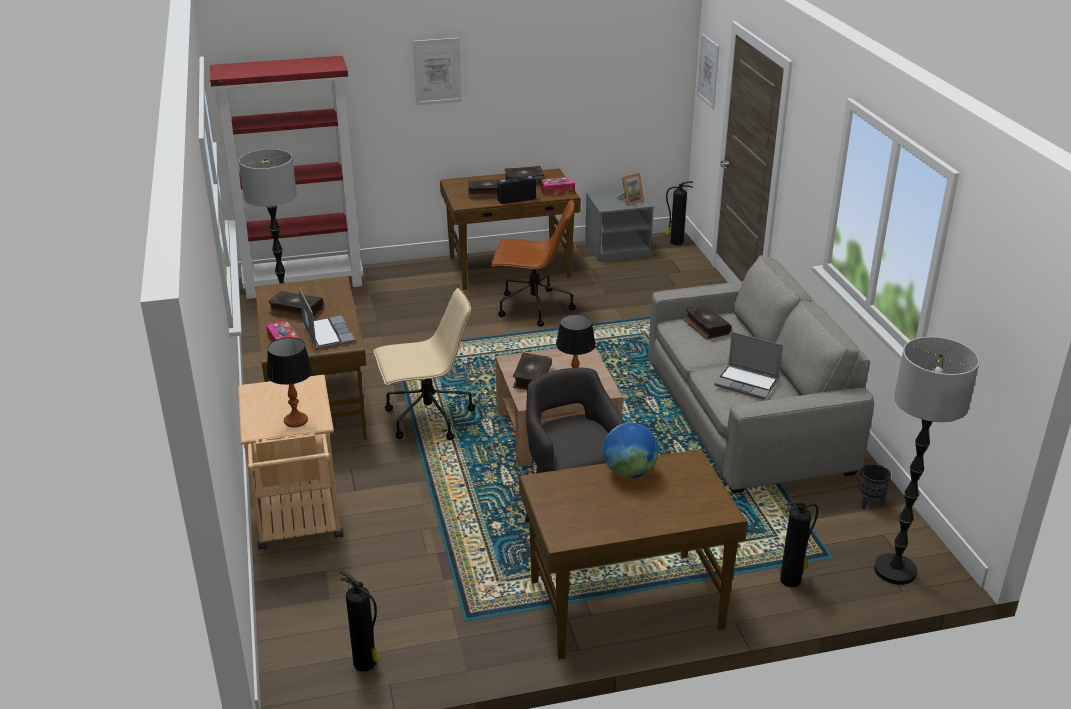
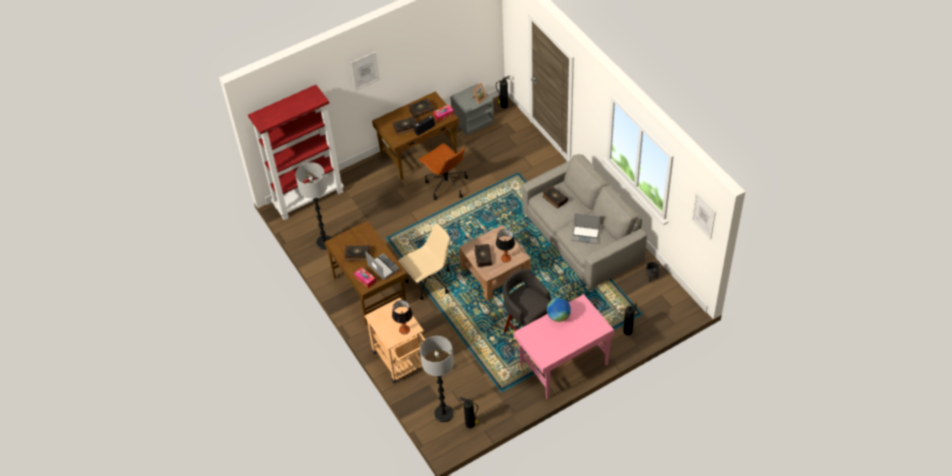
camera: 15 degrees left, 20 degrees up
brown office chair [491,199,576,327] -> brown office chair turned 60 degrees clockwise [418,143,468,200]
brown desk [519,449,748,660] -> pink desk [514,294,614,399]
picture [697,33,719,109] -> picture moved to [692,192,716,240]
floor lamp [874,337,979,585] -> floor lamp moved to [420,336,454,422]

